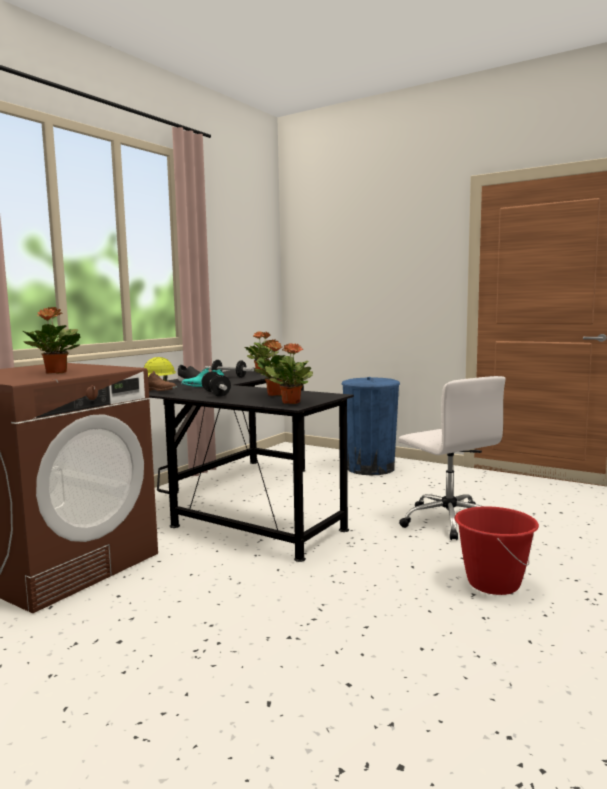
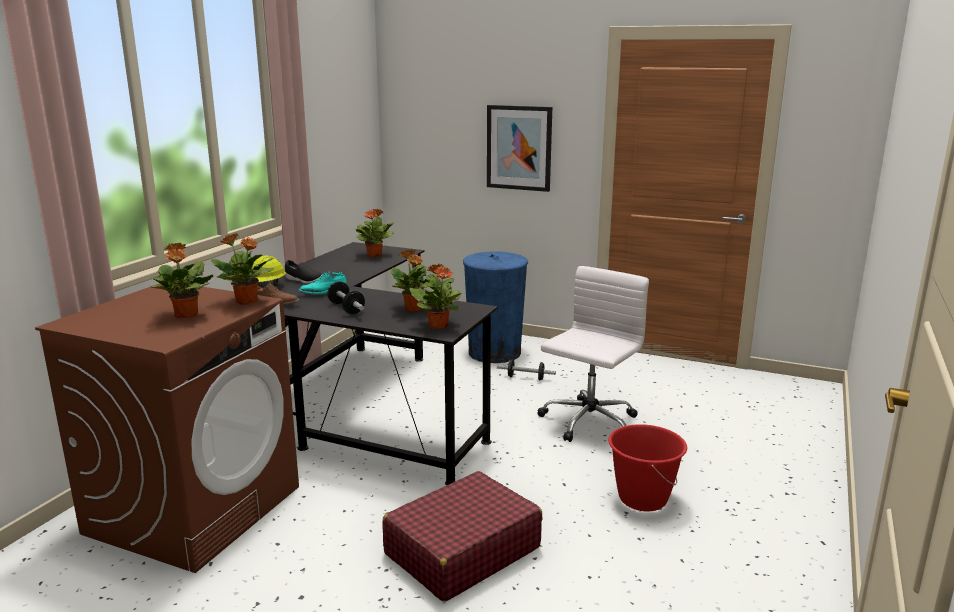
camera: 10 degrees left, 10 degrees up
dumbbell [205,360,254,378] -> dumbbell moved to [497,359,556,381]
white office chair [398,376,505,540] -> white office chair turned 105 degrees counterclockwise [537,266,649,442]
none -> potted plant [211,233,274,305]
none -> red suitcase [382,471,542,602]
none -> picture [487,105,552,192]

